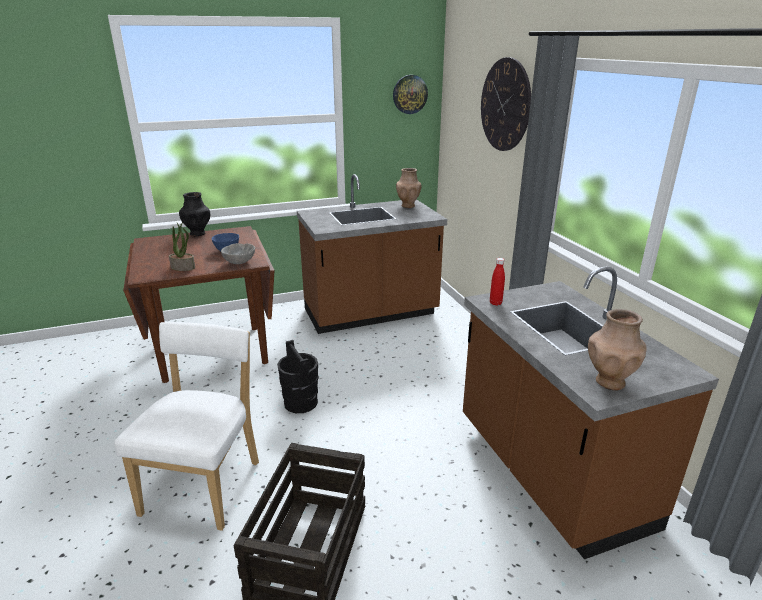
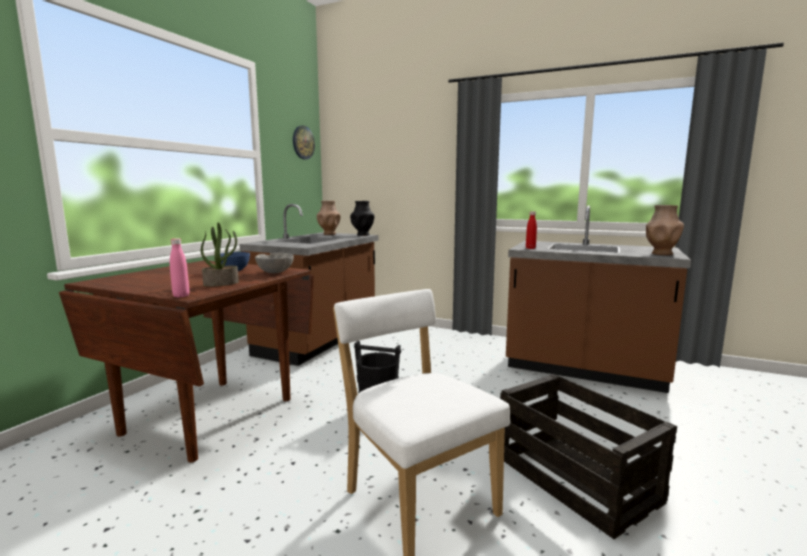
camera: 45 degrees left, 15 degrees down
black vase [179,192,210,236] -> black vase moved to [350,201,374,236]
wall clock [481,57,531,151] -> none
none -> pink bottle [170,238,190,298]

